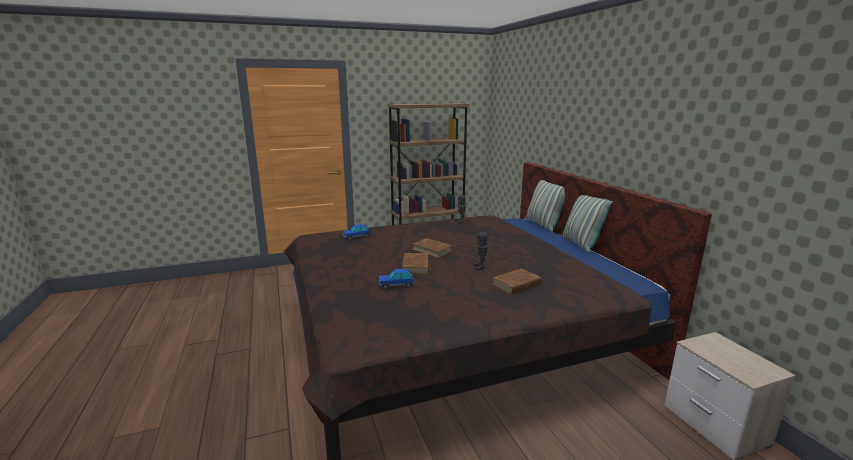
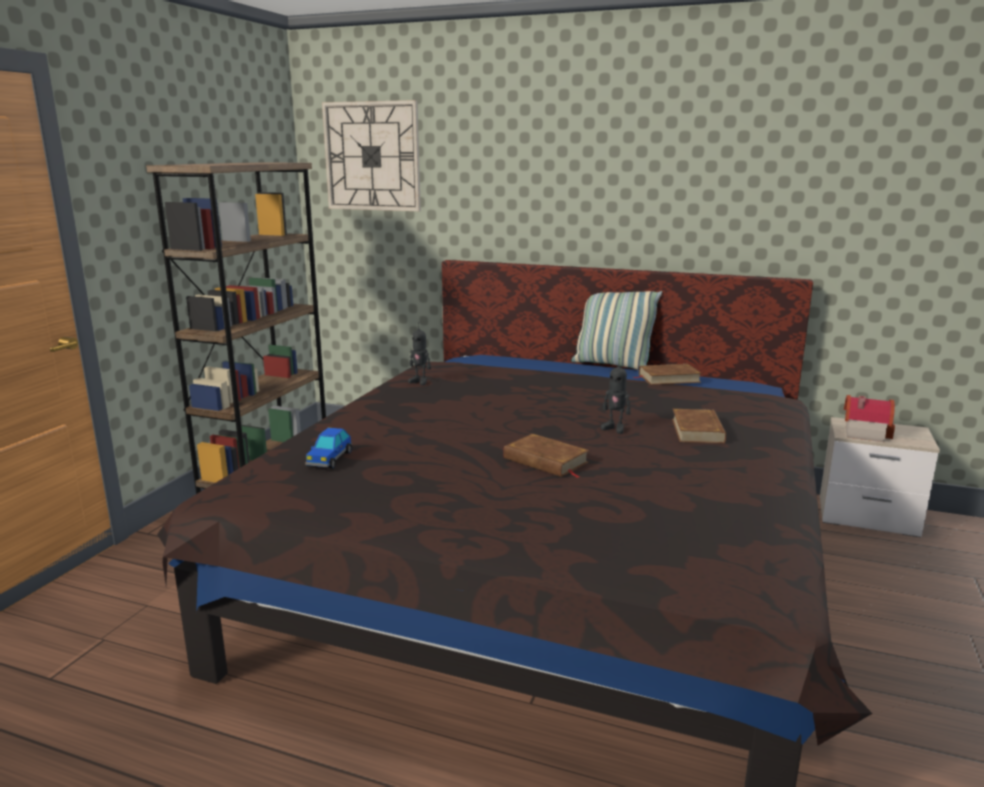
camera: 50 degrees left, 0 degrees up
toy car [379,268,414,290] -> none
brown book [412,238,453,258] -> brown book moved to [633,364,702,385]
pillow [525,180,565,232] -> none
none -> wall clock [322,100,421,211]
none -> toy house [844,395,895,442]

